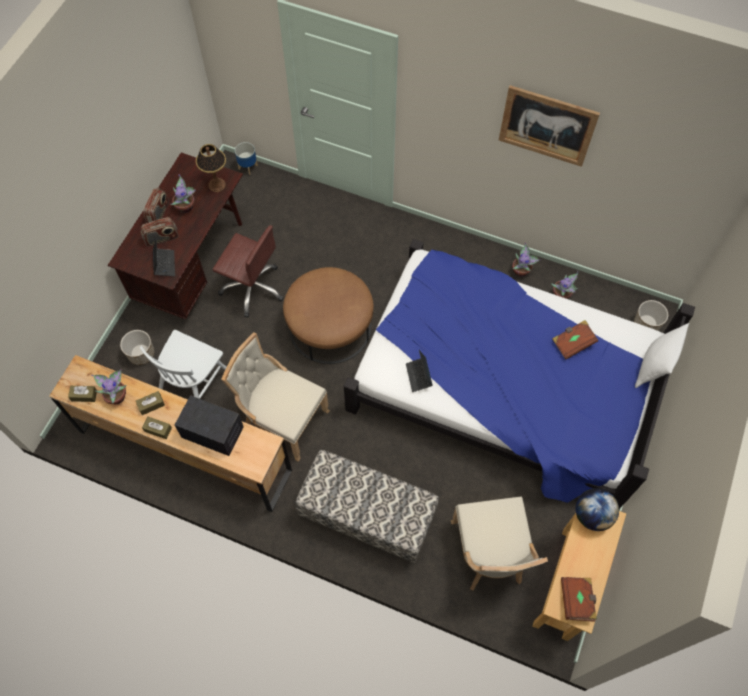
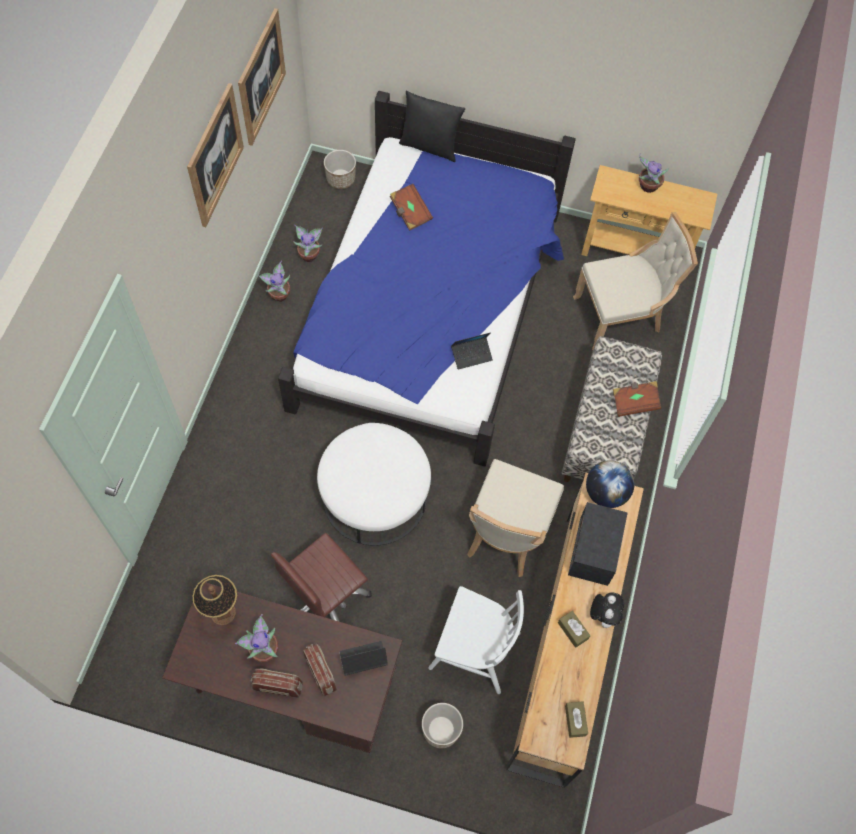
camera: 100 degrees left, 0 degrees up
potted plant [91,369,126,405] -> potted plant moved to [639,153,669,193]
brown tissue box [142,417,172,439] -> plush toy [590,592,624,628]
brown office chair [212,225,283,317] -> brown office chair turned 150 degrees counterclockwise [271,533,372,622]
planter [235,142,258,175] -> none
brown ottoman [283,267,374,364] -> white ottoman [317,423,431,546]
brown book [561,577,597,622] -> brown book moved to [613,381,661,417]
globe [576,488,619,531] -> globe moved to [586,460,634,508]
white pillow [635,323,689,388] -> black pillow [399,91,465,162]
none -> picture [238,8,286,146]

